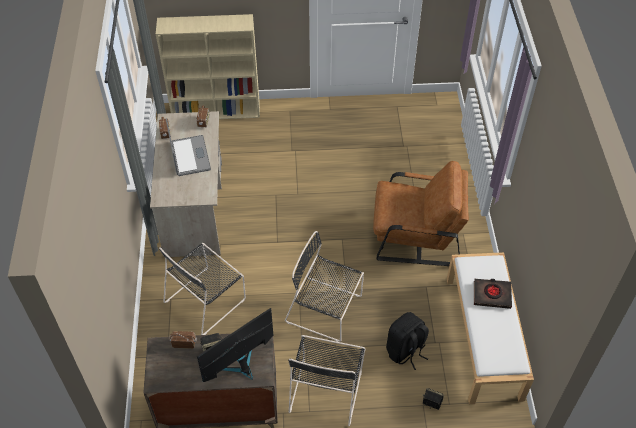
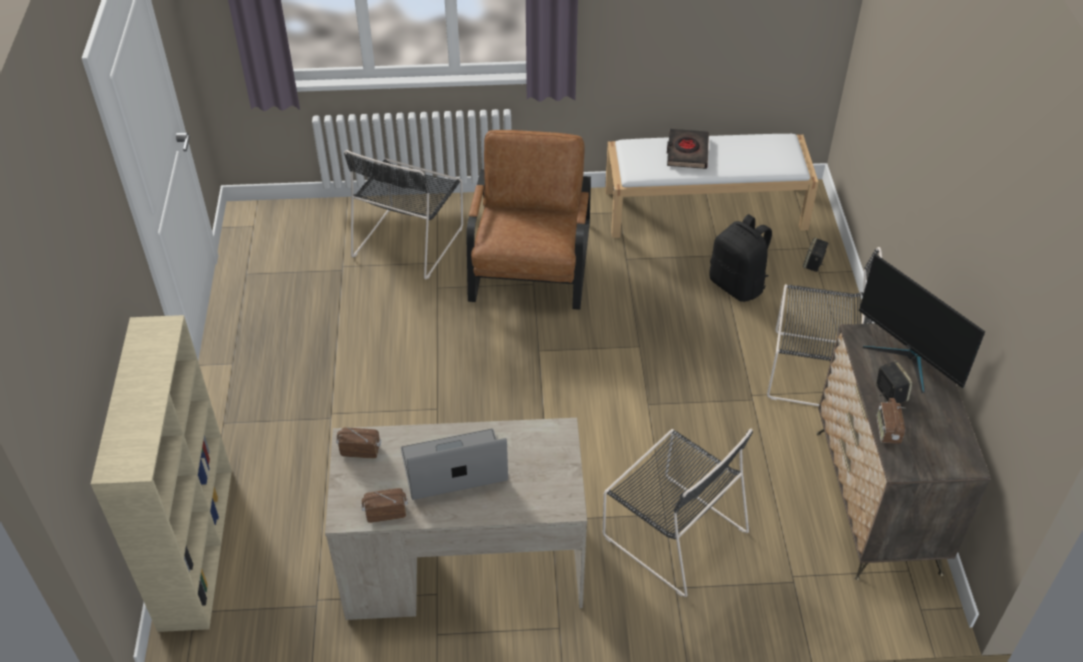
camera: 90 degrees left, 5 degrees down
black chair [285,231,364,342] -> black chair moved to [344,150,463,280]

